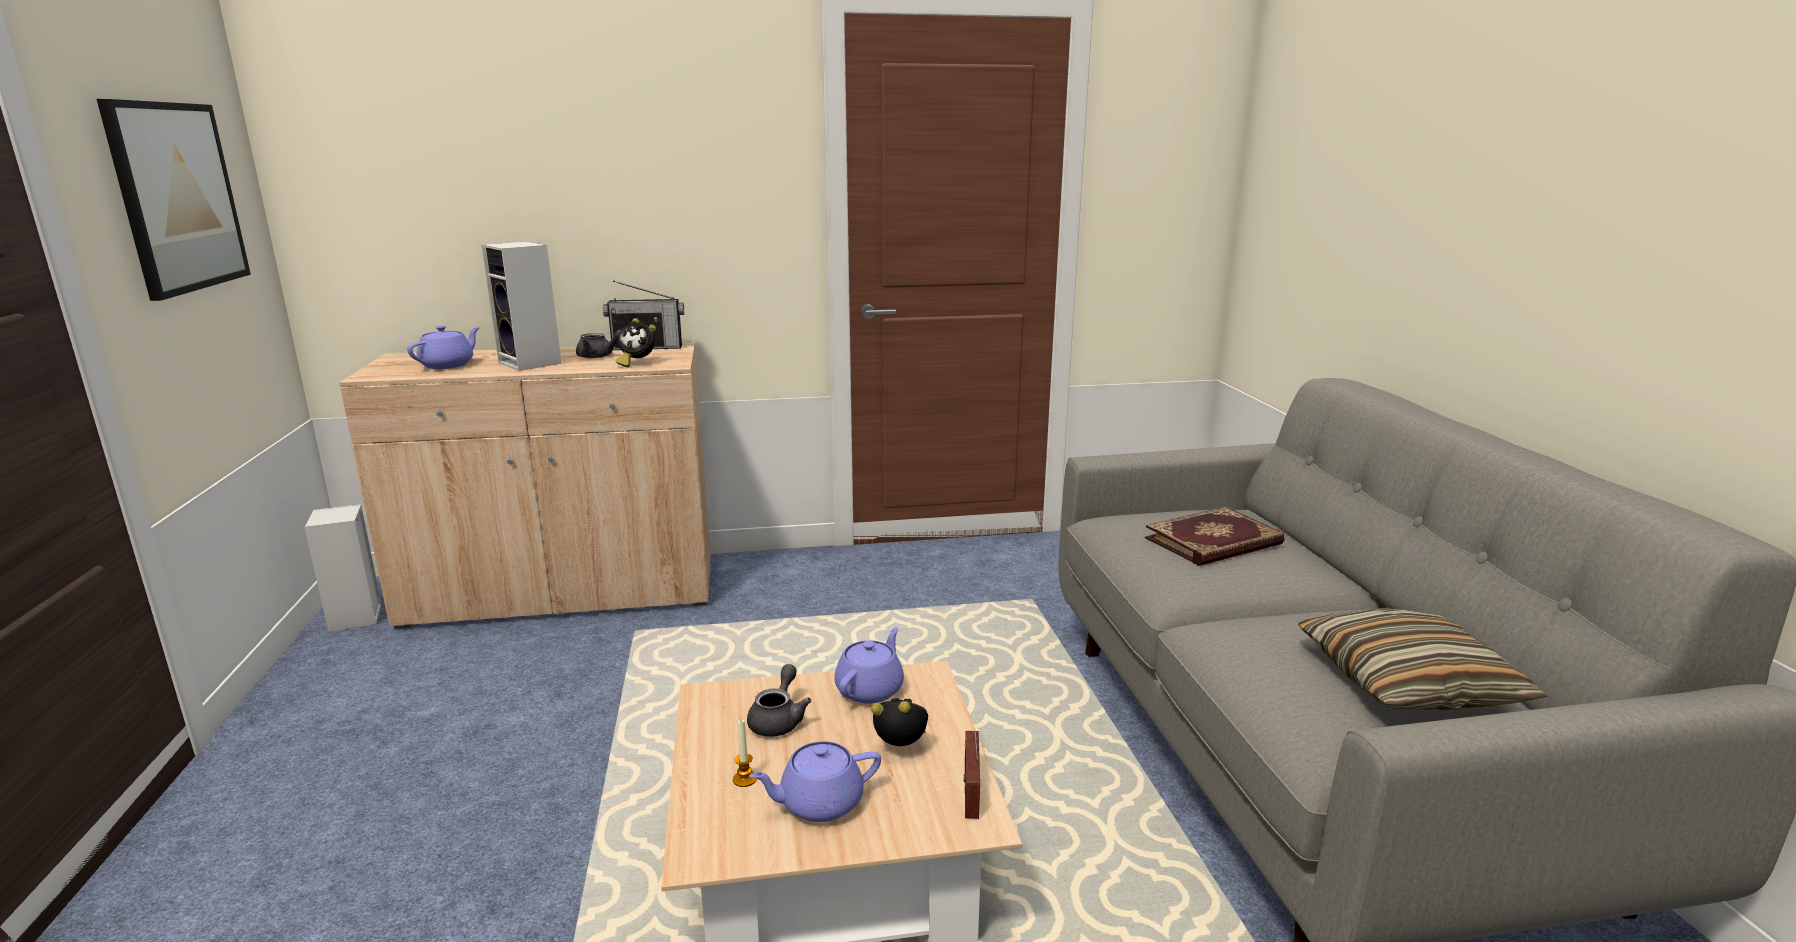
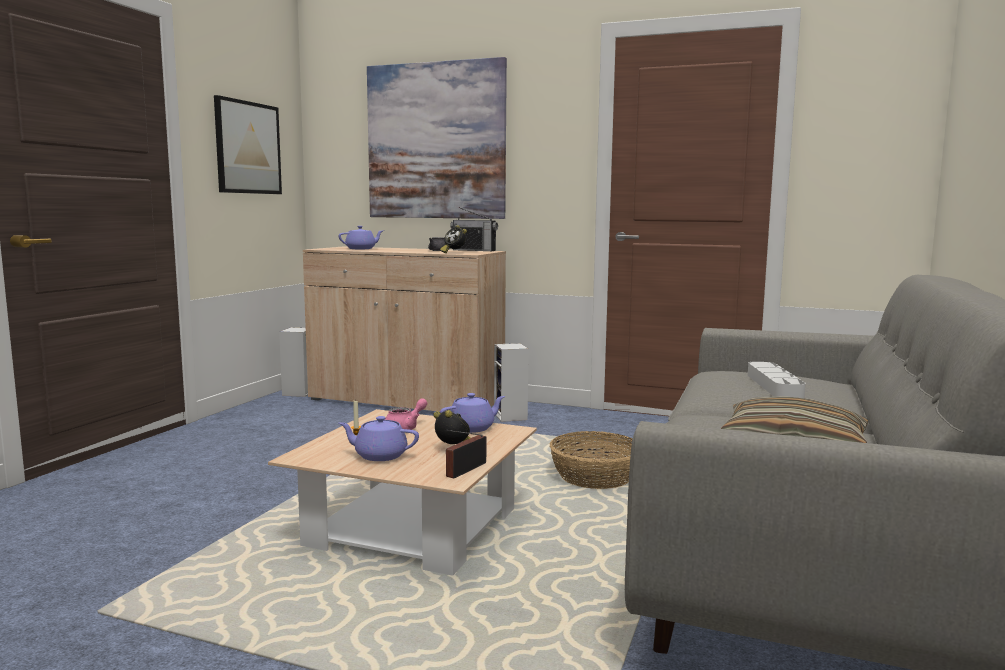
camera: 30 degrees right, 10 degrees down
speaker [481,241,561,371] -> speaker moved to [494,343,529,422]
grey teapot [747,664,811,737] -> pink teapot [385,398,427,430]
book [1145,507,1284,566] -> grey tray [748,362,806,398]
none -> picture [367,57,507,219]
none -> basket [550,431,633,489]

